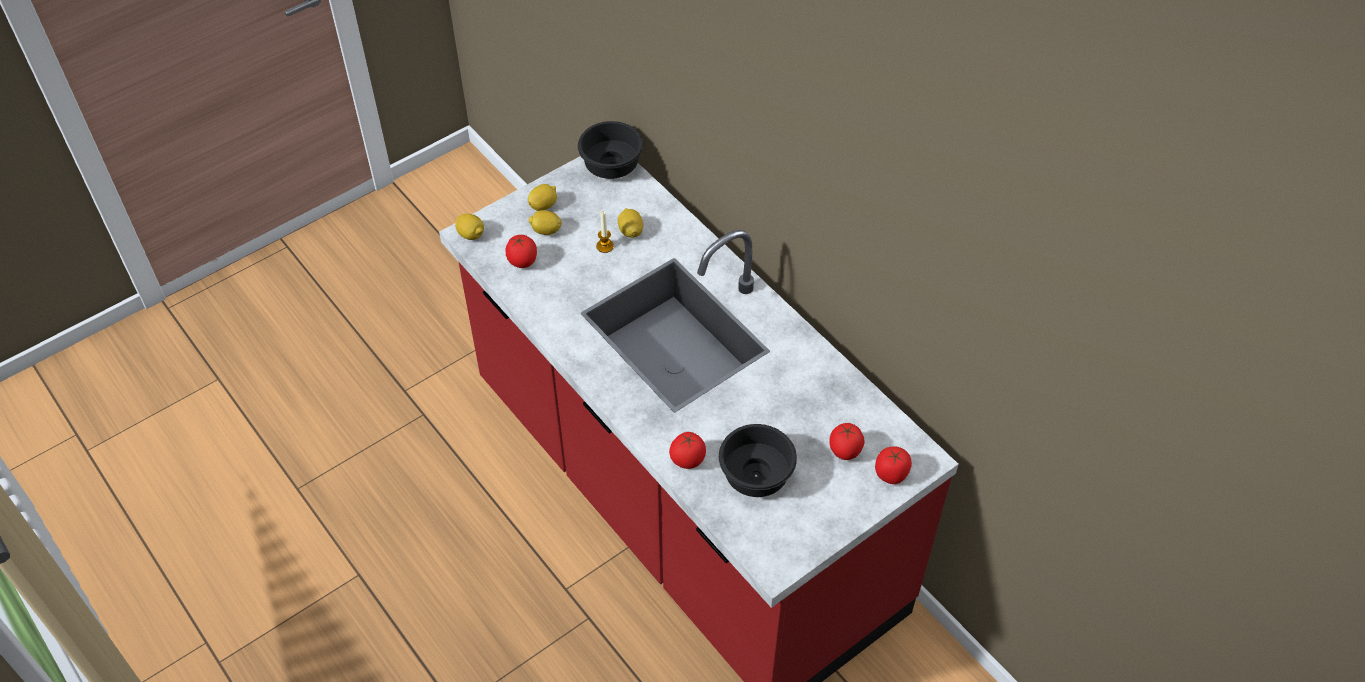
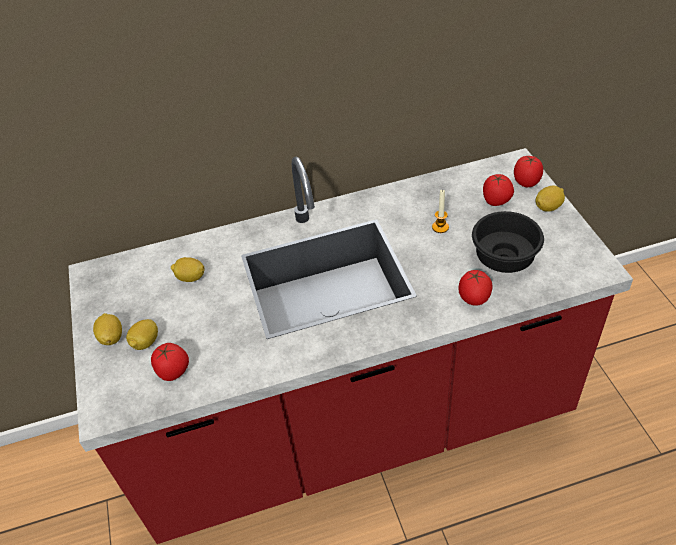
camera: 65 degrees left, 5 degrees down
lemon [455,213,484,240] -> lemon moved to [535,185,565,212]
black bowl [578,121,643,179] -> none
candle [596,211,614,253] -> candle moved to [432,189,449,233]

